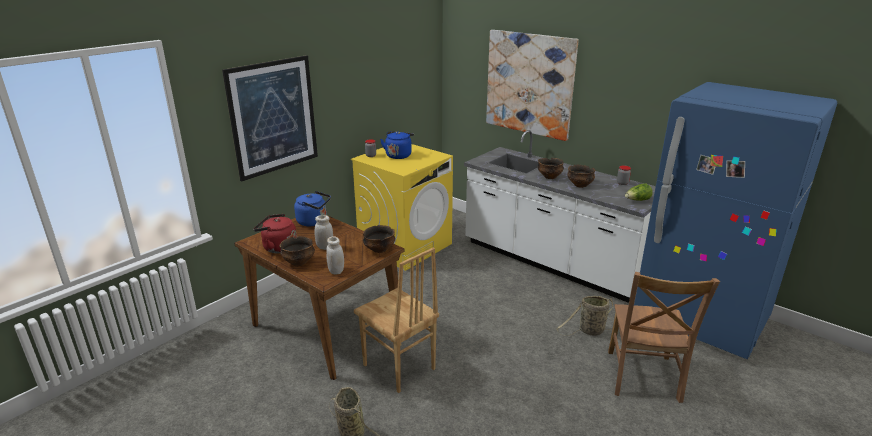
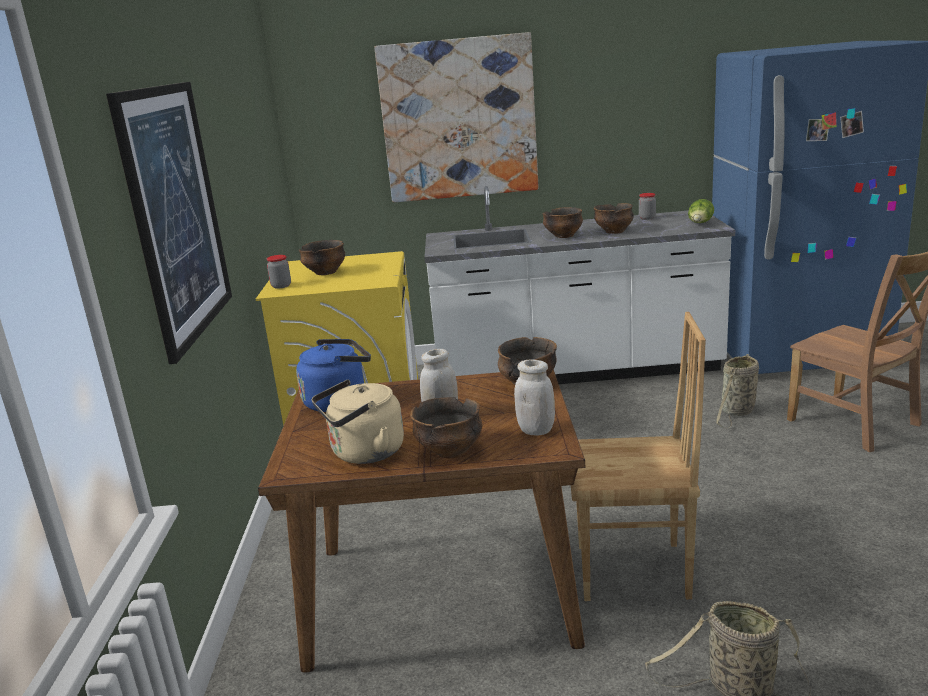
camera: 40 degrees left, 5 degrees down
red kettle [253,214,297,253] -> beige kettle [312,380,404,464]
blue kettle [380,131,414,159] -> bowl [299,240,345,275]

